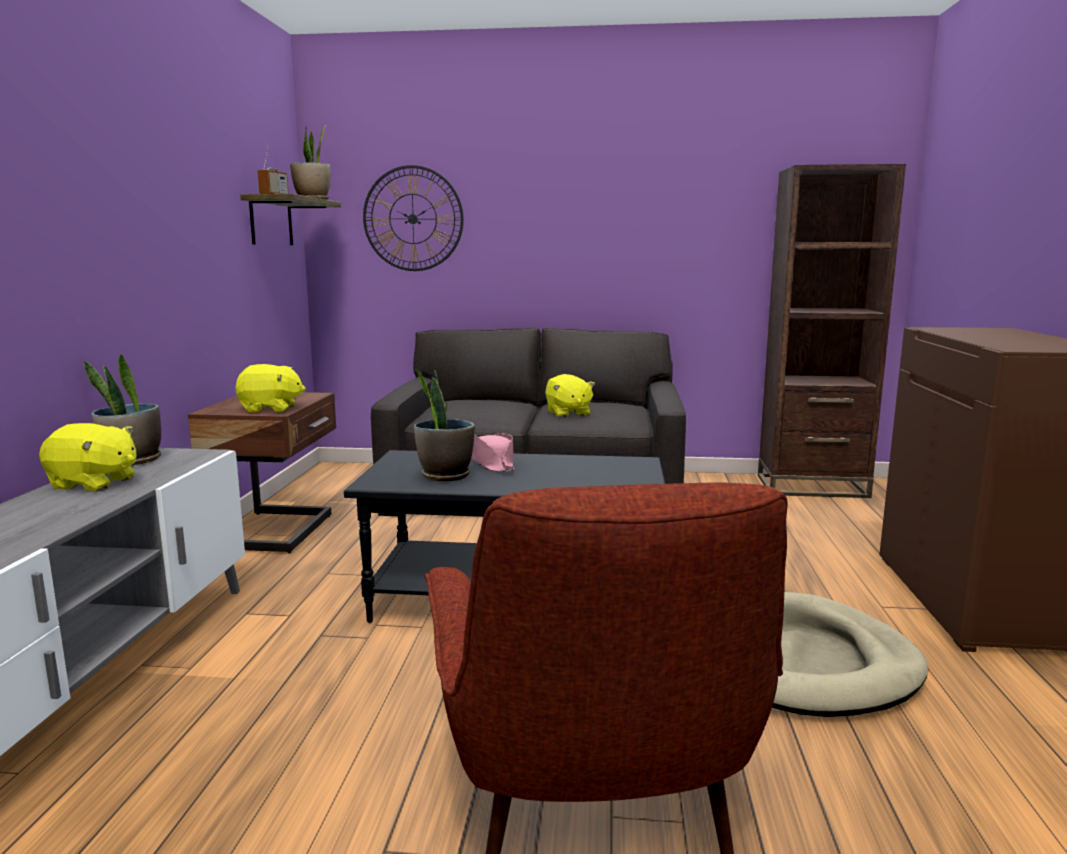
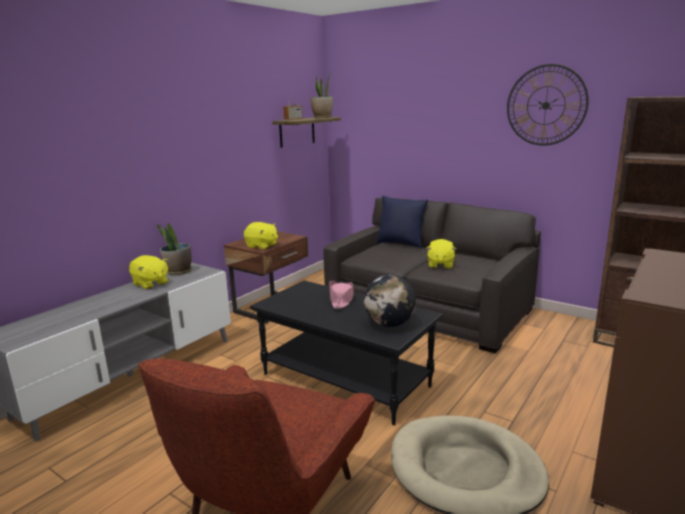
camera: 30 degrees right, 5 degrees up
wall clock [363,165,464,271] -> wall clock moved to [507,64,589,145]
potted plant [414,369,475,481] -> none
none -> globe [364,275,416,327]
none -> blue pillow [376,196,428,248]

